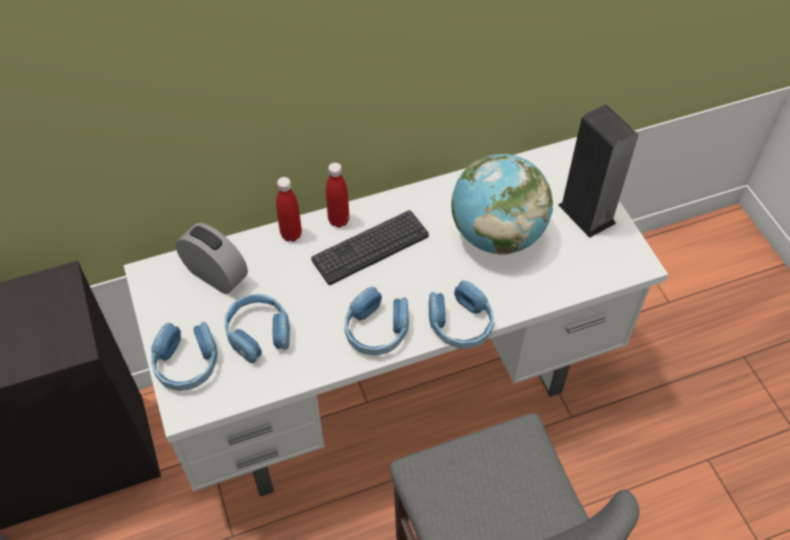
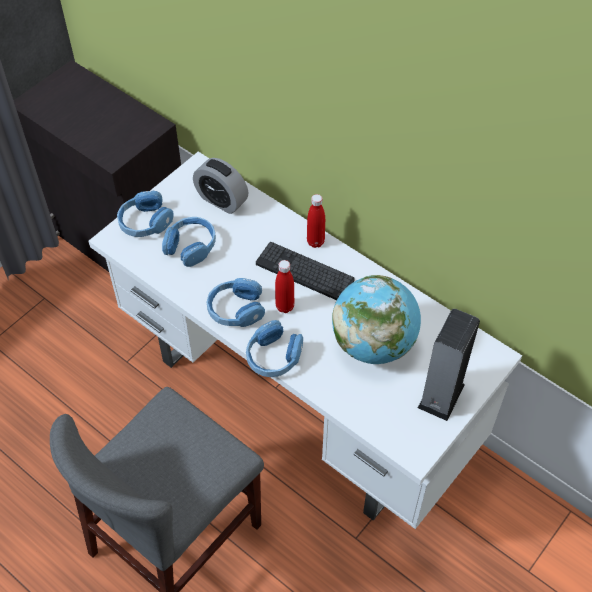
camera: 60 degrees right, 0 degrees up
alarm clock [176,223,248,294] -> alarm clock turned 120 degrees clockwise [193,158,248,214]
red bottle [276,177,302,242] -> red bottle moved to [275,260,294,313]

